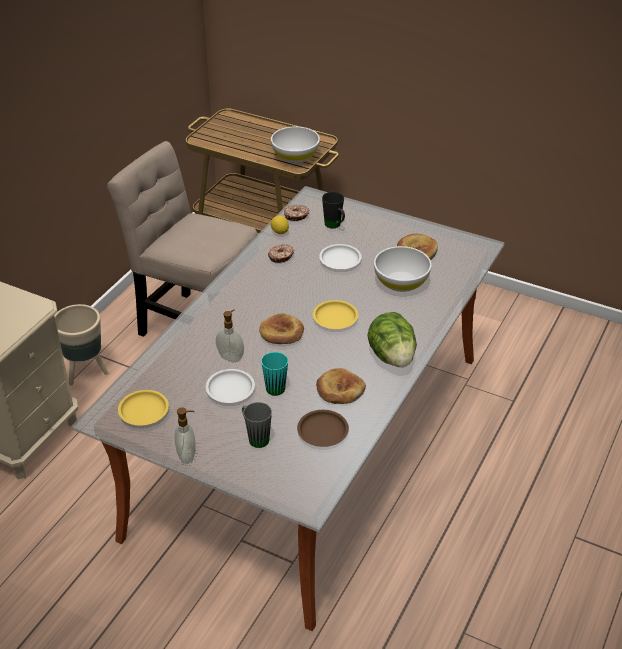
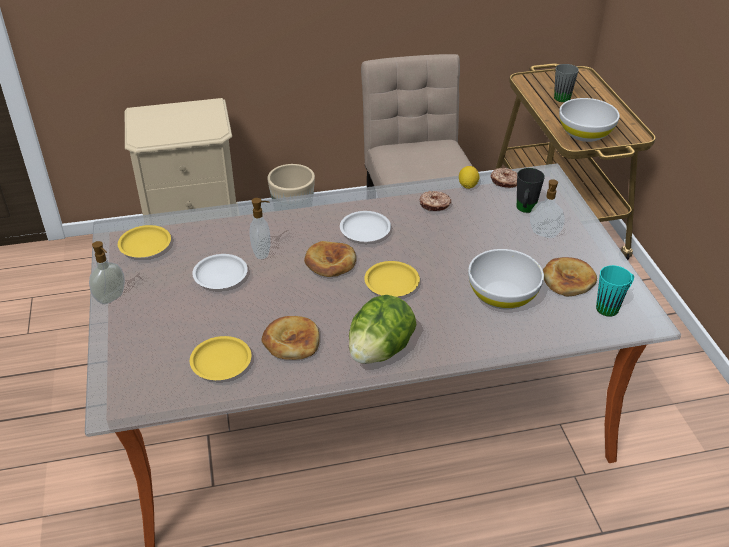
camera: 50 degrees right, 0 degrees up
grey mug [242,402,272,448] -> grey mug moved to [554,64,579,102]
turquoise mug [261,352,288,396] -> turquoise mug moved to [596,265,634,317]
brown plate [297,410,349,447] -> yellow plate [190,336,251,380]
white plate [319,244,362,269] -> white plate moved to [340,211,391,242]
none -> soap dispenser [530,179,565,238]

